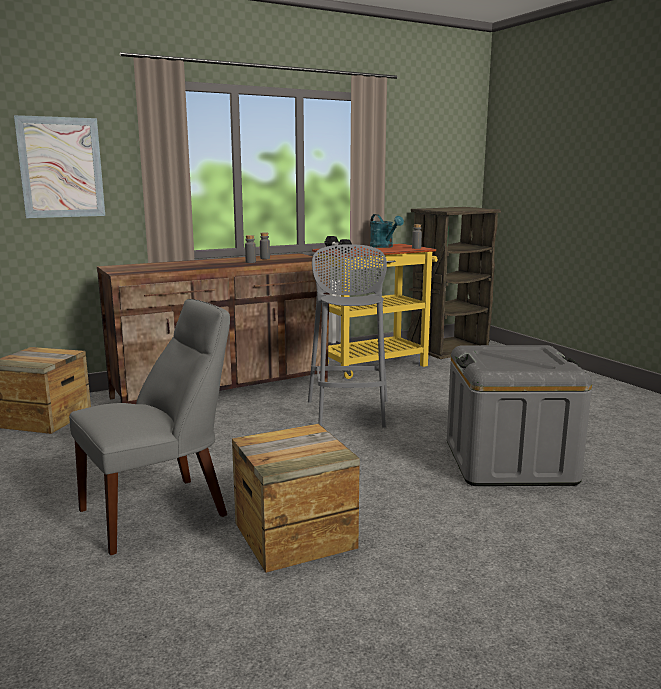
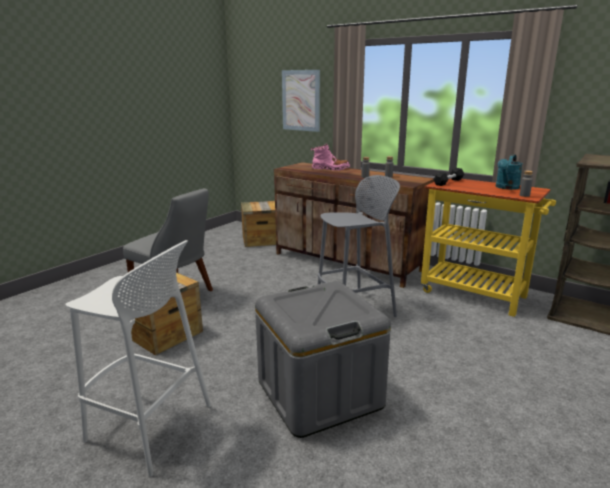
camera: 65 degrees right, 5 degrees up
none -> white stool [65,240,211,477]
none -> pink boot [311,143,350,170]

